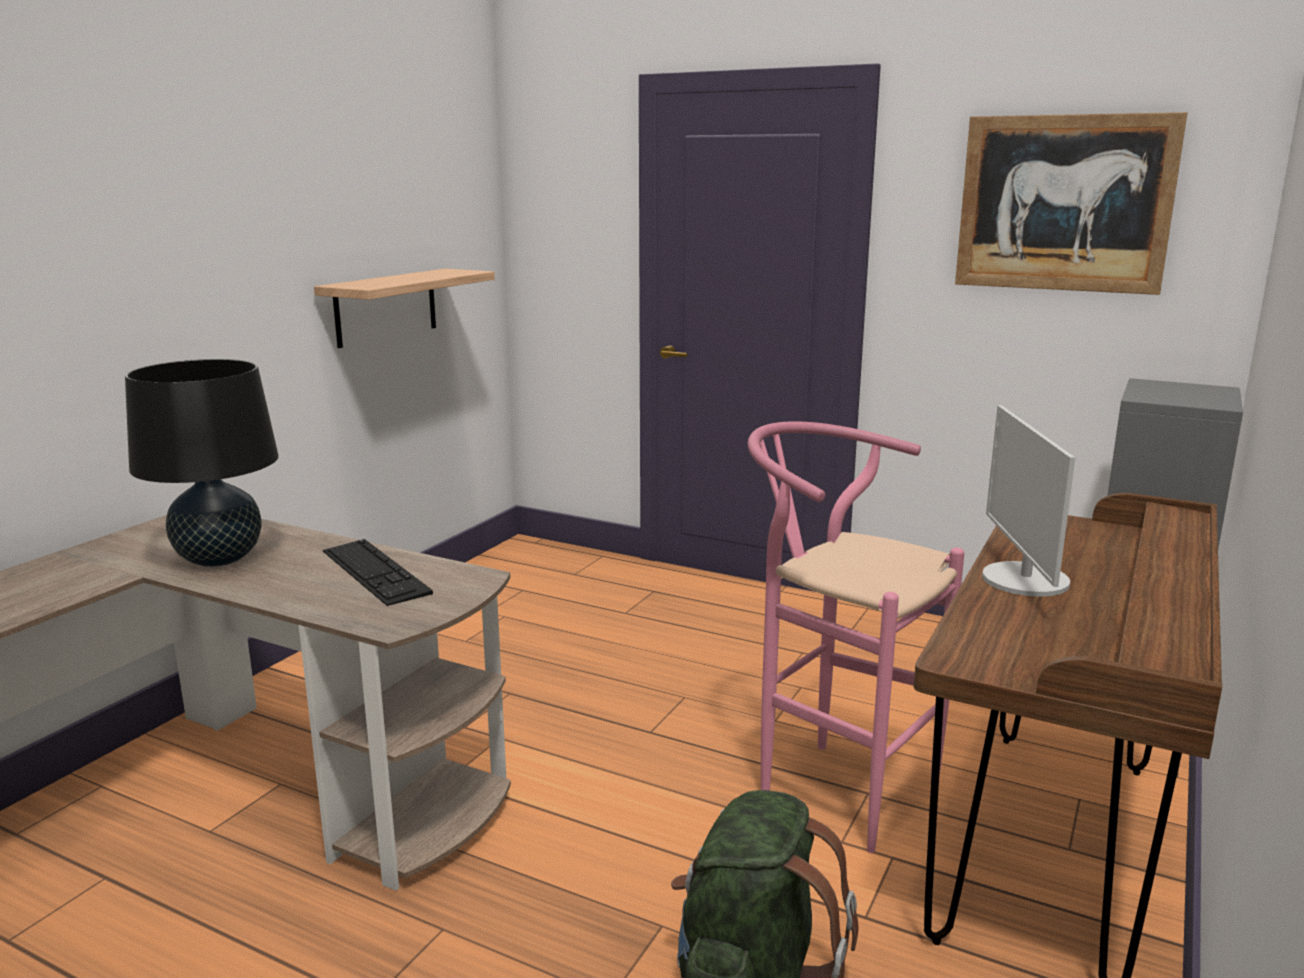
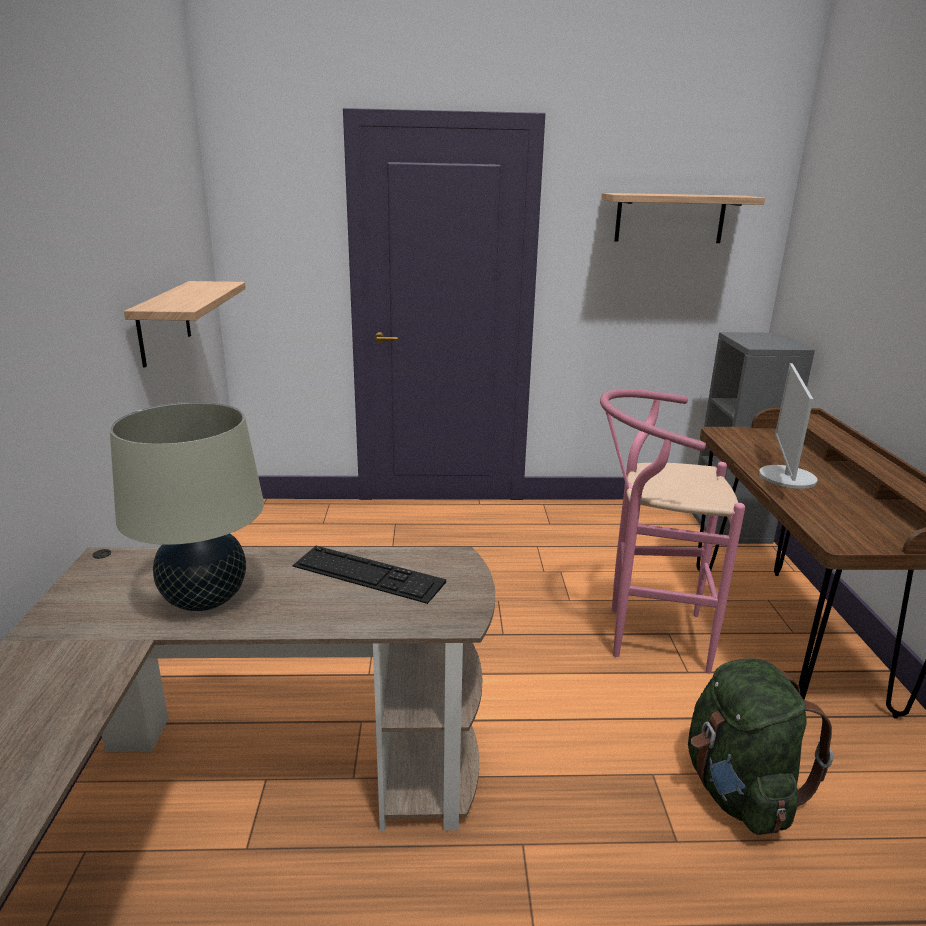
camera: 30 degrees left, 5 degrees up
black table lamp [125,359,279,567] -> beige table lamp [110,402,264,611]
picture [955,112,1188,295] -> shelf [601,193,765,243]
monitor [982,405,1075,597] -> monitor turned 45 degrees clockwise [759,363,817,489]

